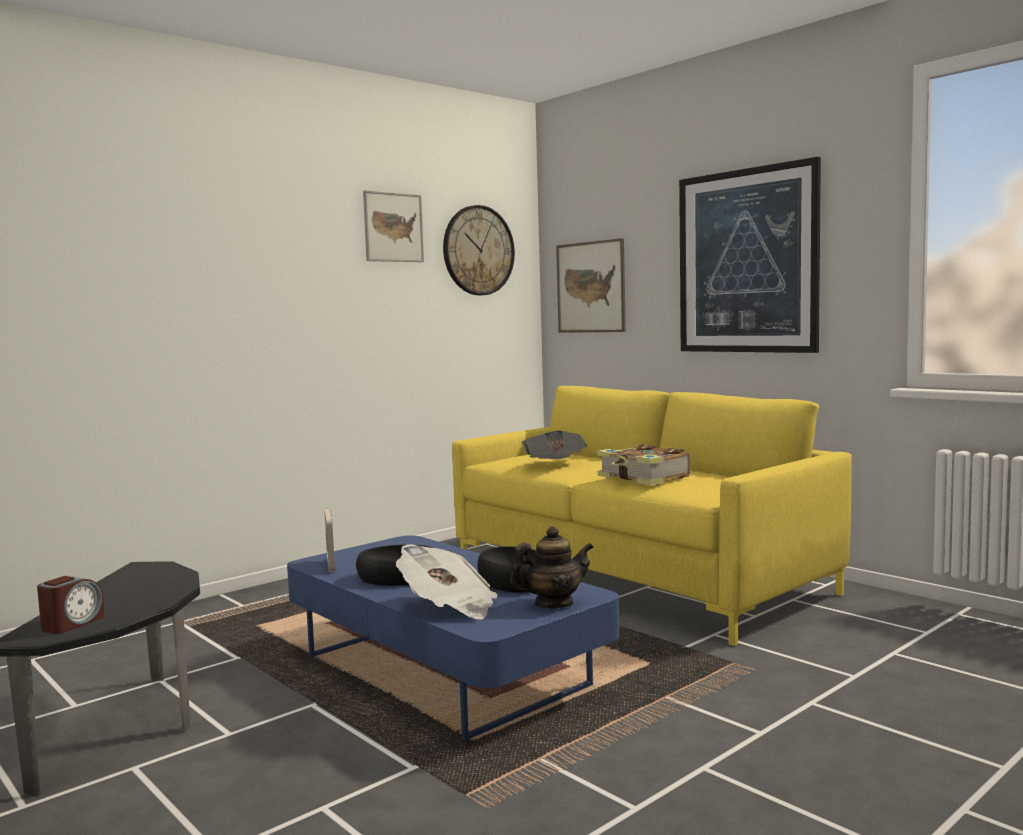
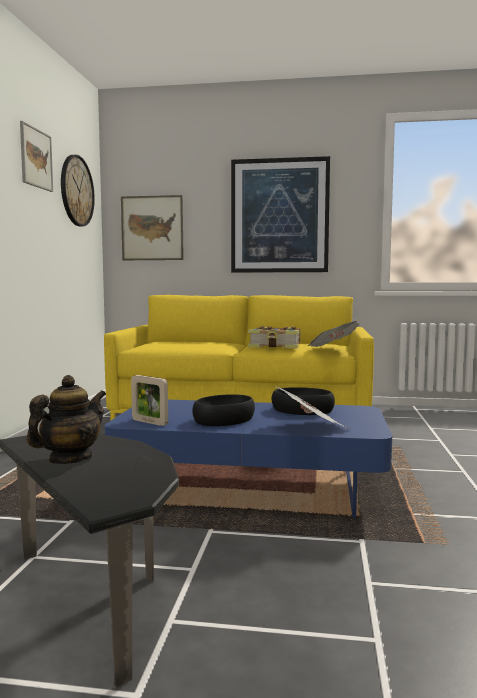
camera: 40 degrees left, 0 degrees up
alarm clock [37,576,105,634] -> none
teapot [510,526,594,609] -> teapot moved to [27,375,106,464]
newspaper [521,431,587,459] -> newspaper moved to [307,321,360,347]

